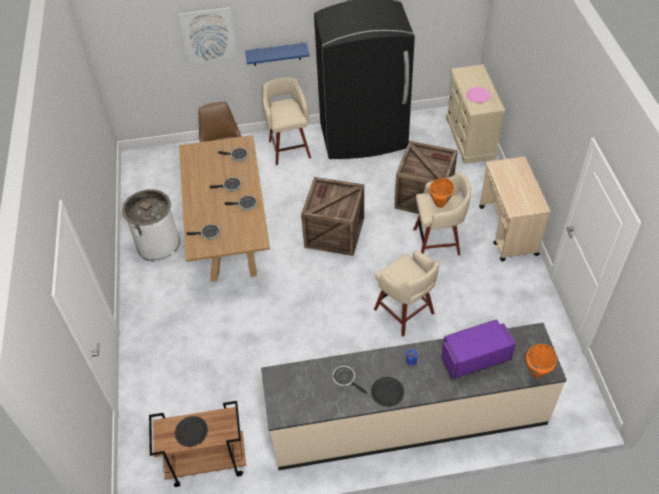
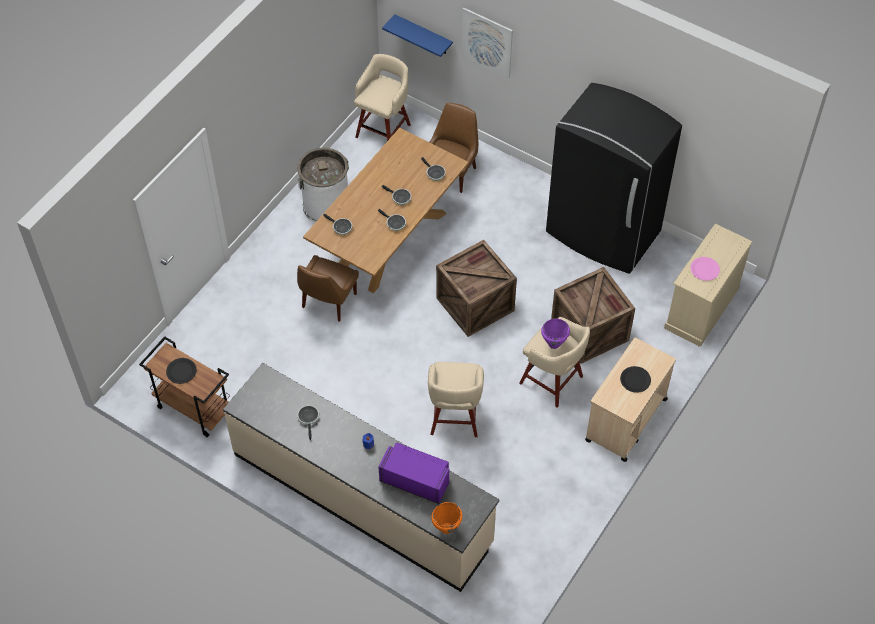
camera: 40 degrees right, 5 degrees up
blue shelf [245,43,310,66] -> blue shelf moved to [382,14,453,57]
beige stool [263,77,311,165] -> beige stool moved to [354,54,411,141]
black plate [371,377,404,407] -> black plate moved to [620,366,651,393]
orange cooking pot [429,178,454,208] -> purple cooking pot [541,319,570,349]
none -> brown chair [297,255,359,322]

